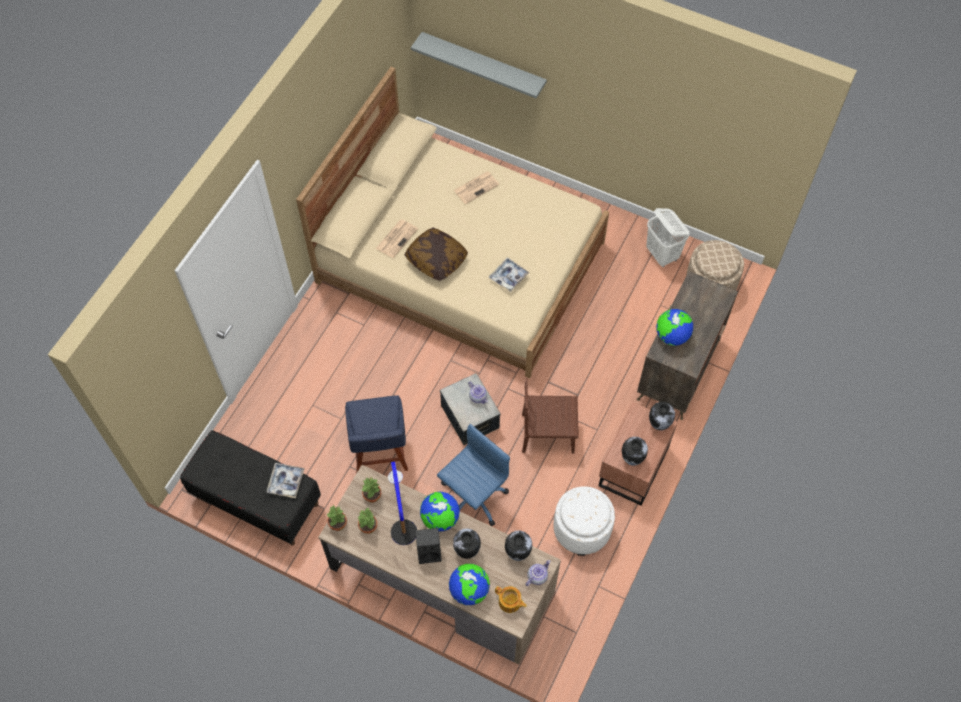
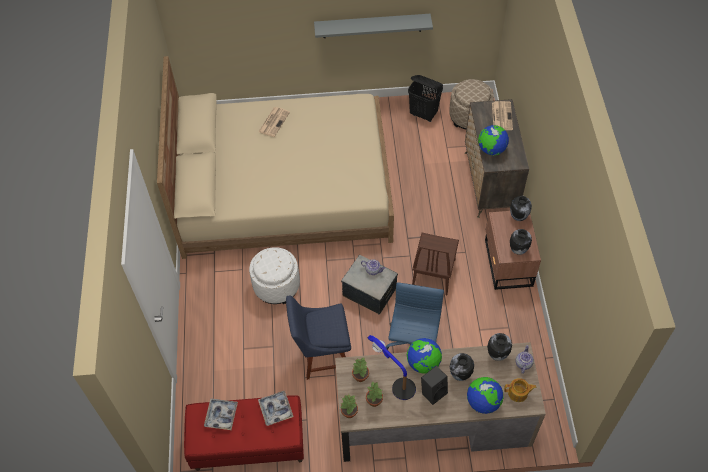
camera: 30 degrees left, 5 degrees down
black bench [180,430,321,546] -> red bench [184,396,304,471]
blue chair [345,395,408,474] -> blue chair turned 120 degrees clockwise [286,296,351,380]
newspaper [376,220,418,258] -> newspaper moved to [492,101,513,130]
pillow [405,228,468,281] -> none
grey shelf [411,32,547,98] -> grey shelf moved to [314,14,433,38]
tray [489,257,529,292] -> tray moved to [204,399,238,430]
brown chair [522,378,579,453] -> brown chair turned 45 degrees counterclockwise [412,233,459,295]
white ottoman [554,486,615,556] -> white ottoman moved to [249,247,300,304]
white laundry basket [646,208,690,268] -> black laundry basket [408,75,443,122]

